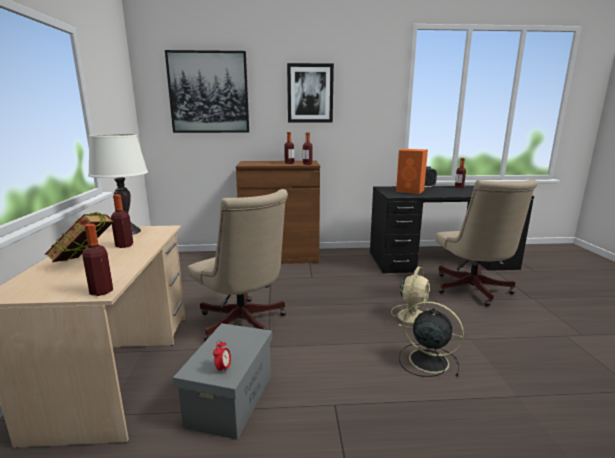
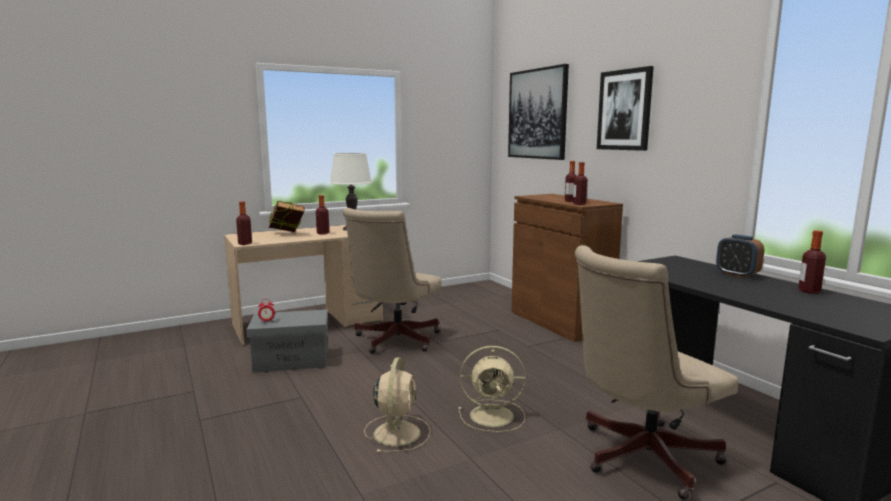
camera: 65 degrees right, 5 degrees down
orange speaker [396,149,428,194] -> none
black fan [399,301,464,377] -> beige fan [364,357,431,453]

